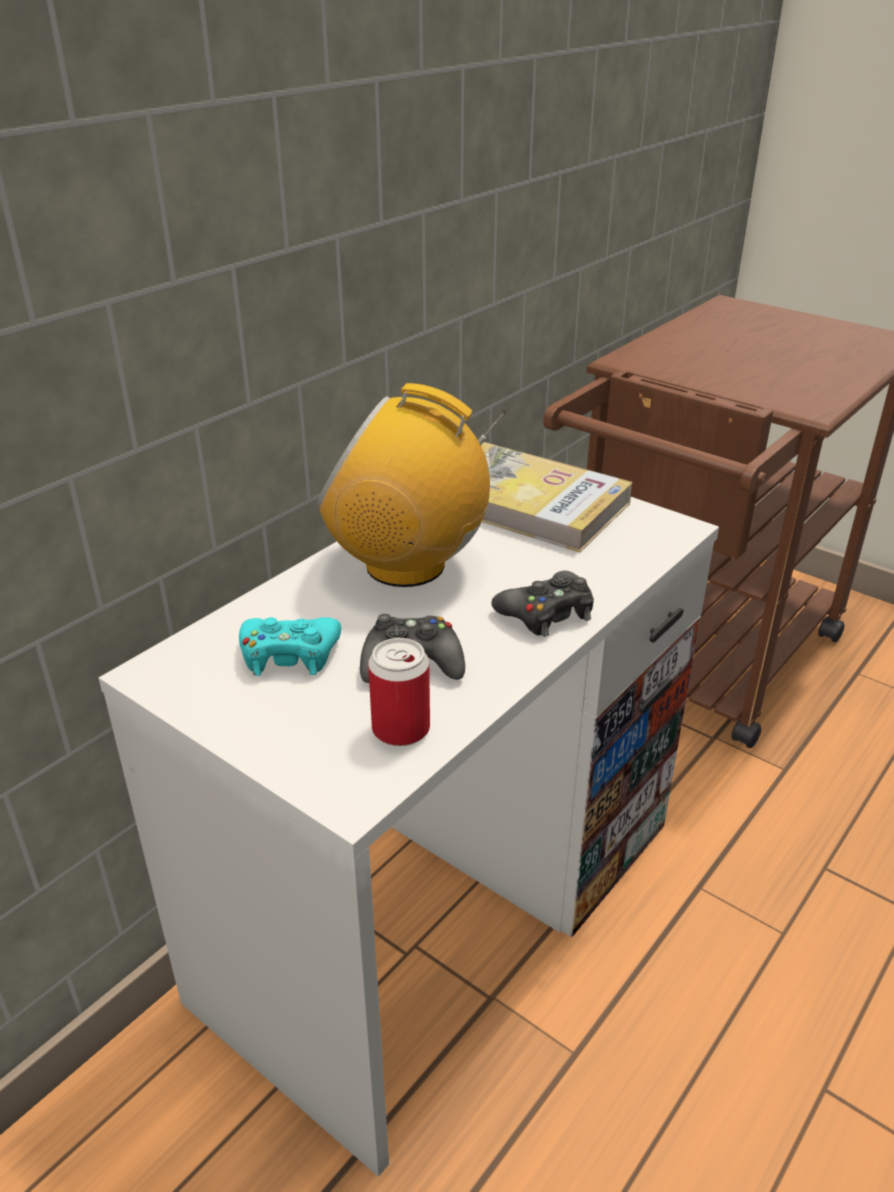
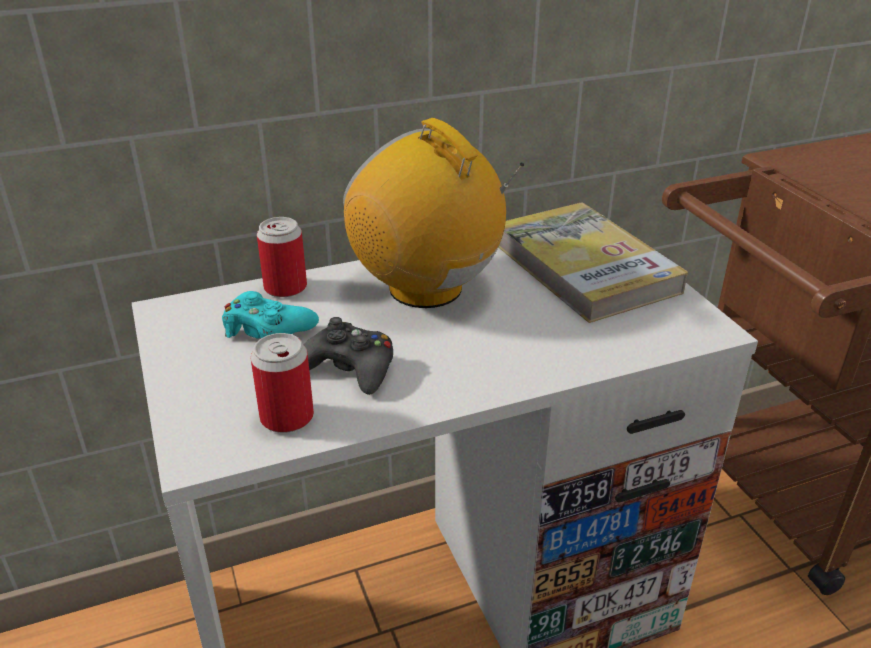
camera: 30 degrees right, 0 degrees up
black game controller [491,571,594,637] -> none
none -> can [257,217,307,297]

